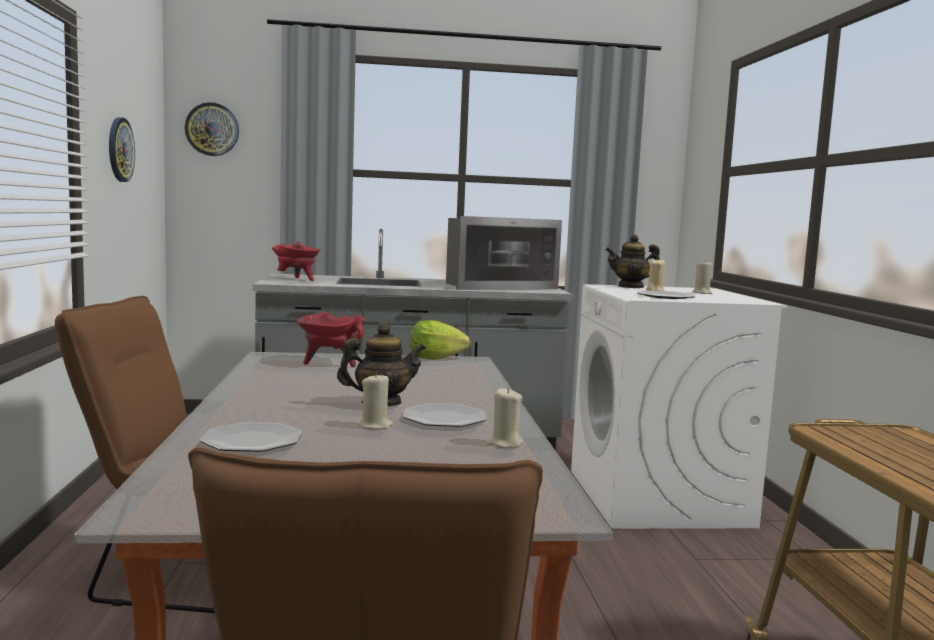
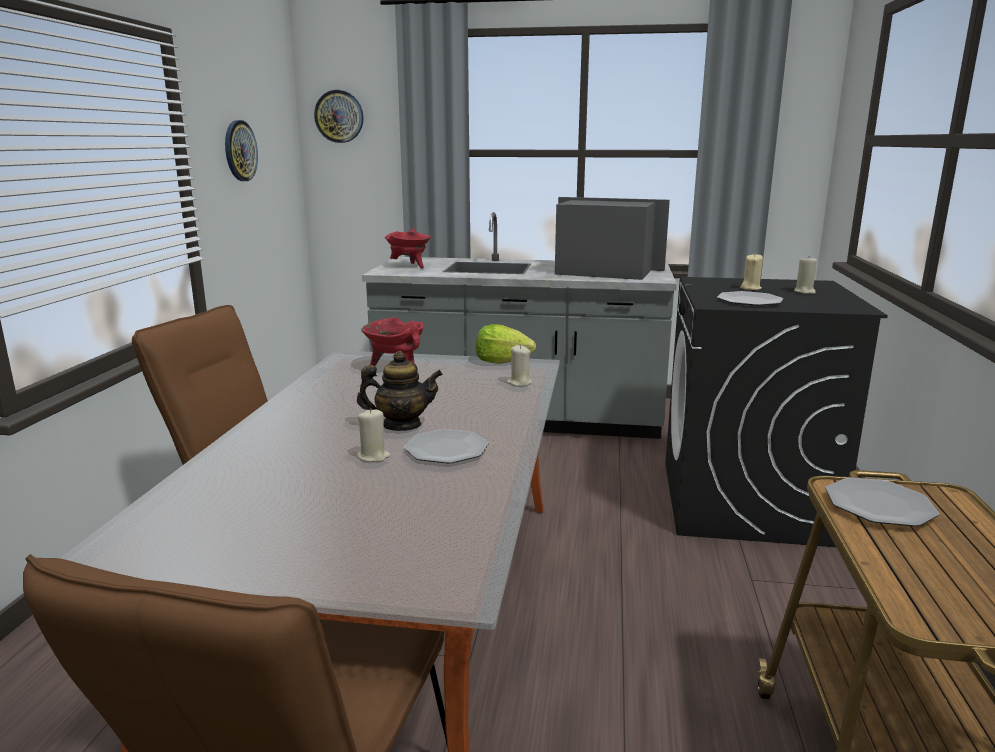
camera: 15 degrees right, 10 degrees up
plate [200,422,303,452] -> plate moved to [825,477,939,526]
microwave [446,216,562,290] -> microwave turned 150 degrees counterclockwise [555,197,670,280]
beige candle [487,388,523,448] -> beige candle moved to [507,345,532,386]
white washing machine [571,284,787,529] -> black washing machine [665,277,888,547]
teapot [606,235,660,288] -> none

